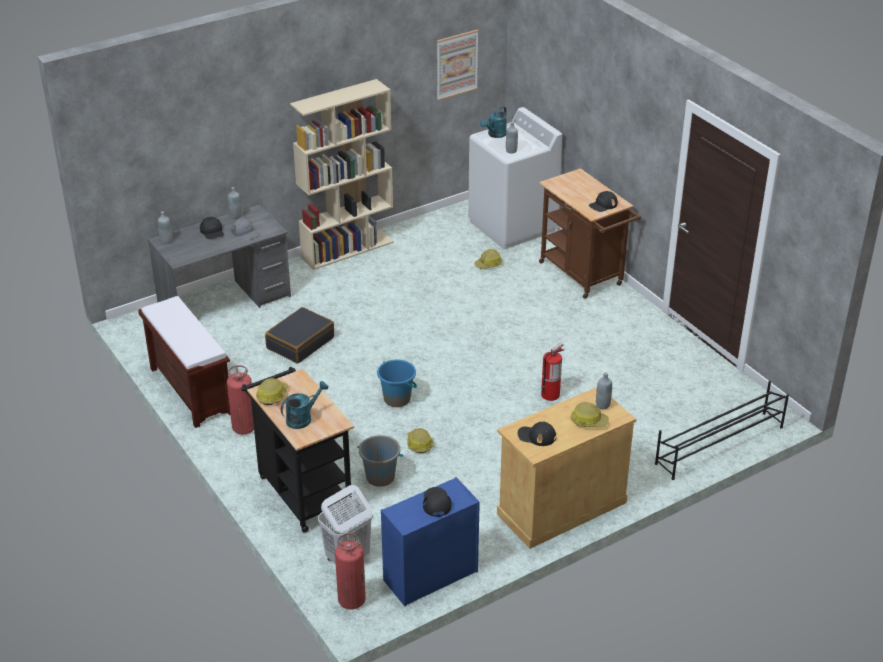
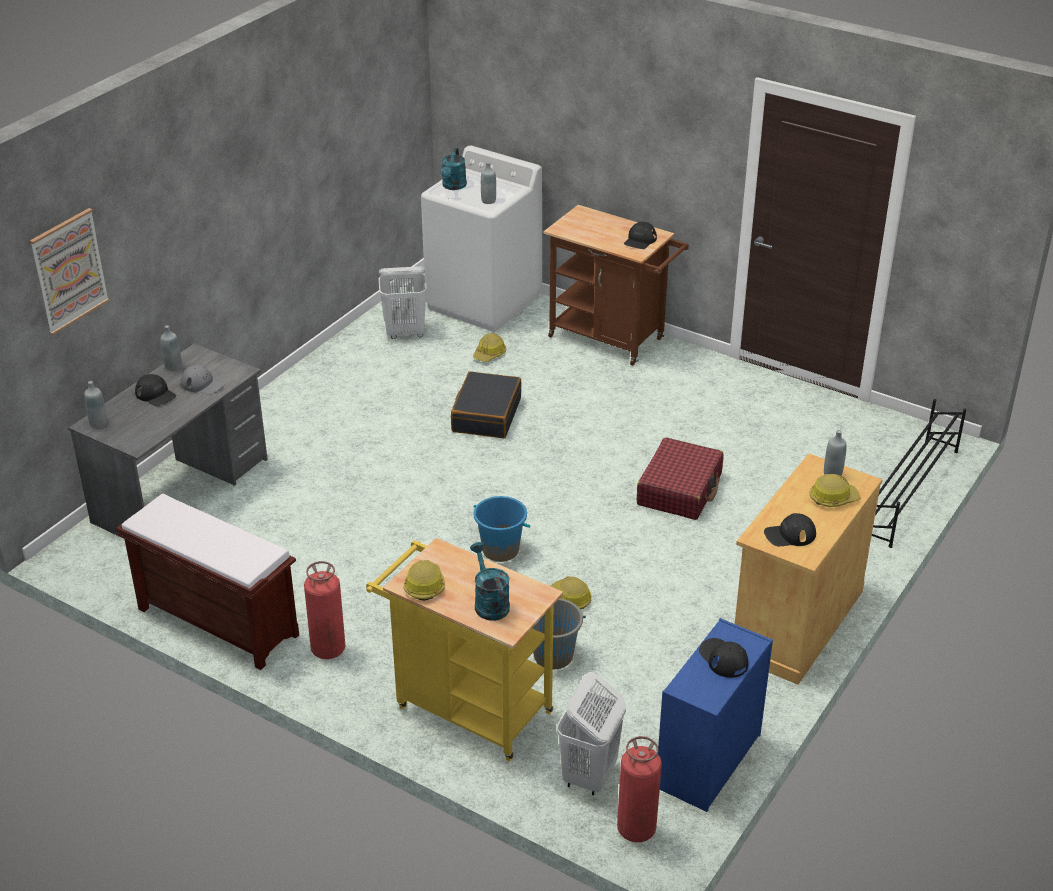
camera: 25 degrees left, 0 degrees up
black cart [241,367,354,533] -> yellow cart [366,538,563,761]
black suitcase [265,307,334,364] -> black suitcase moved to [451,371,521,438]
turquoise watering can [281,381,328,429] -> turquoise watering can turned 45 degrees counterclockwise [470,542,510,621]
beige bookcase [290,79,394,270] -> none
picture [437,30,479,101] -> picture moved to [30,208,110,335]
fire extinguisher [541,342,564,401] -> red suitcase [637,437,724,520]
none -> white laundry basket [379,266,427,339]

